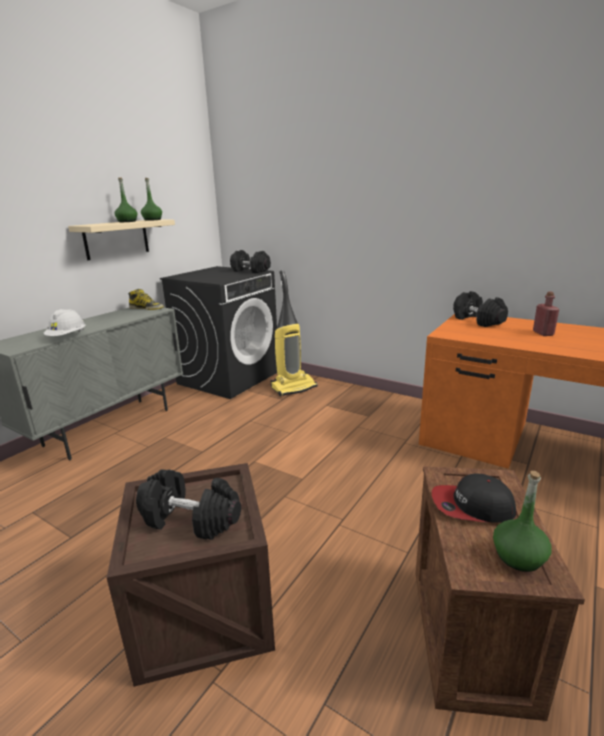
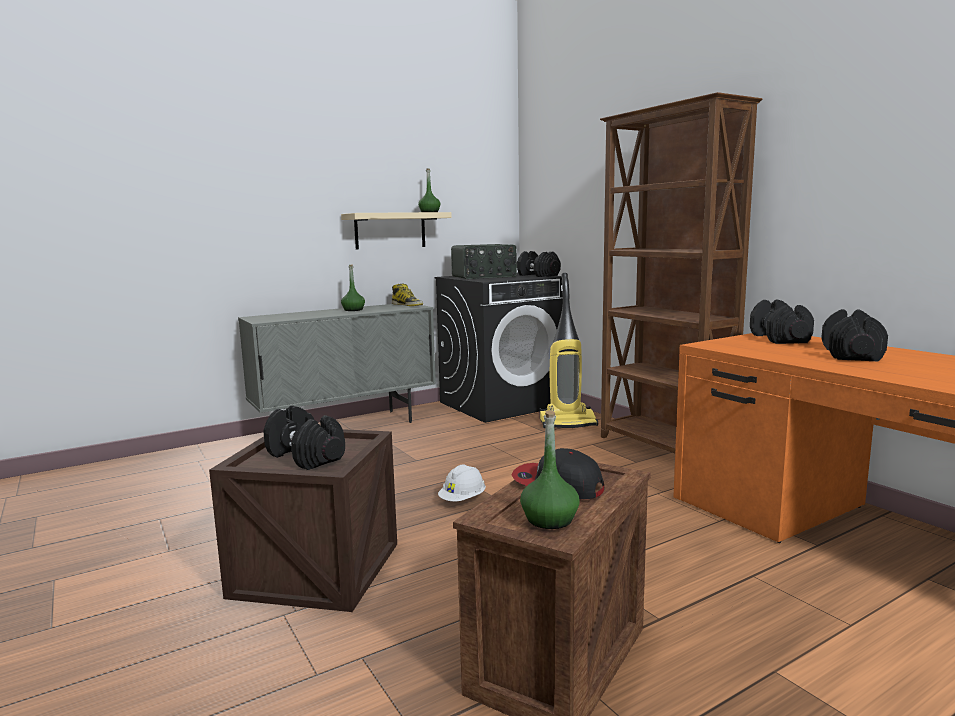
camera: 25 degrees right, 10 degrees down
white hard hat [44,309,85,336] -> white hard hat moved to [438,464,486,502]
green bottle [114,177,137,222] -> green bottle moved to [341,265,365,311]
red bottle [533,291,559,336] -> black dumbbell [821,309,888,361]
none -> radio [451,244,517,279]
none -> brown bookcase [600,92,762,453]

